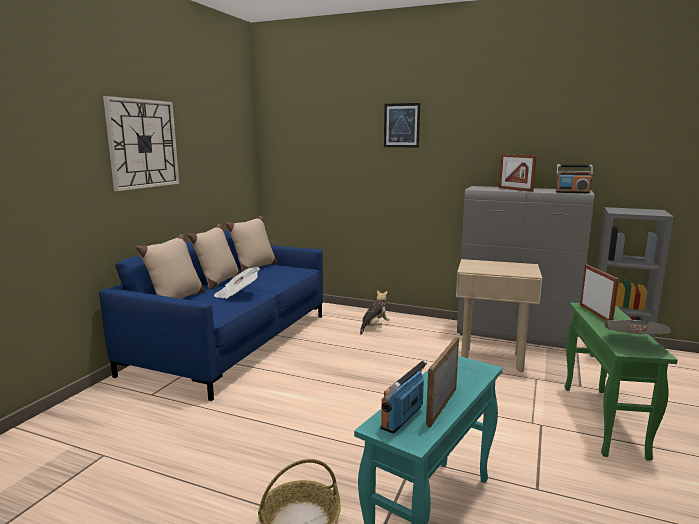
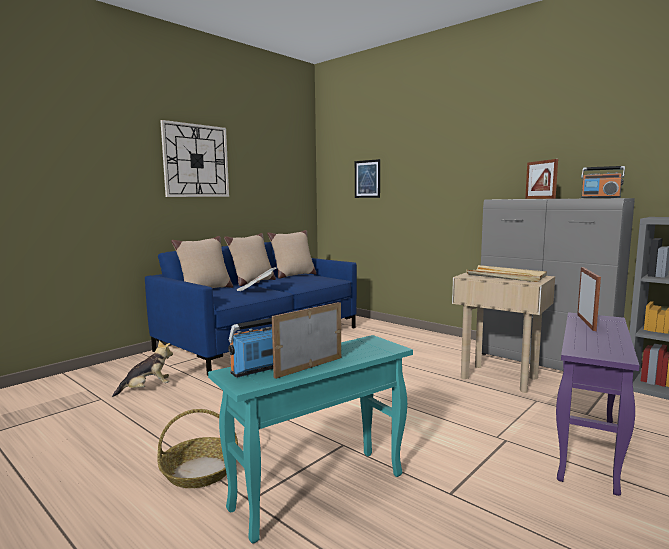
camera: 20 degrees right, 5 degrees down
plush toy [360,290,390,334] -> plush toy moved to [112,340,173,397]
picture [384,103,420,147] -> picture moved to [355,159,380,198]
green side table [564,303,678,461] -> purple side table [556,312,640,496]
newspaper [603,320,672,335] -> none
none -> beige tray [466,265,547,282]

